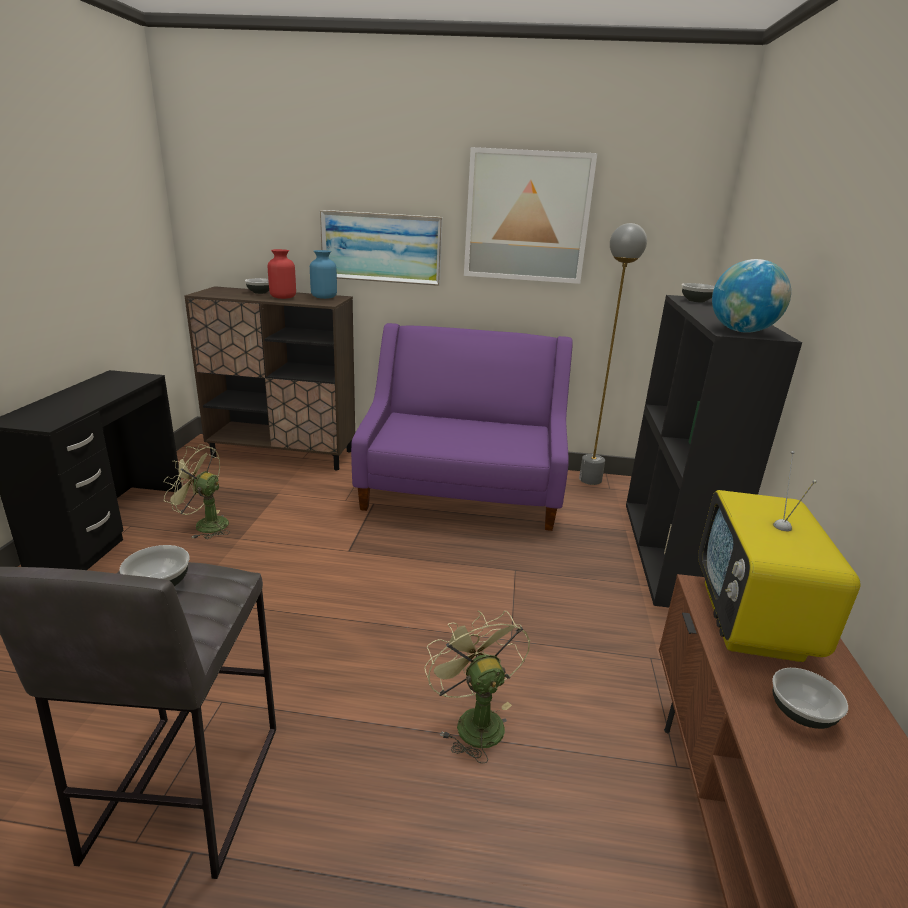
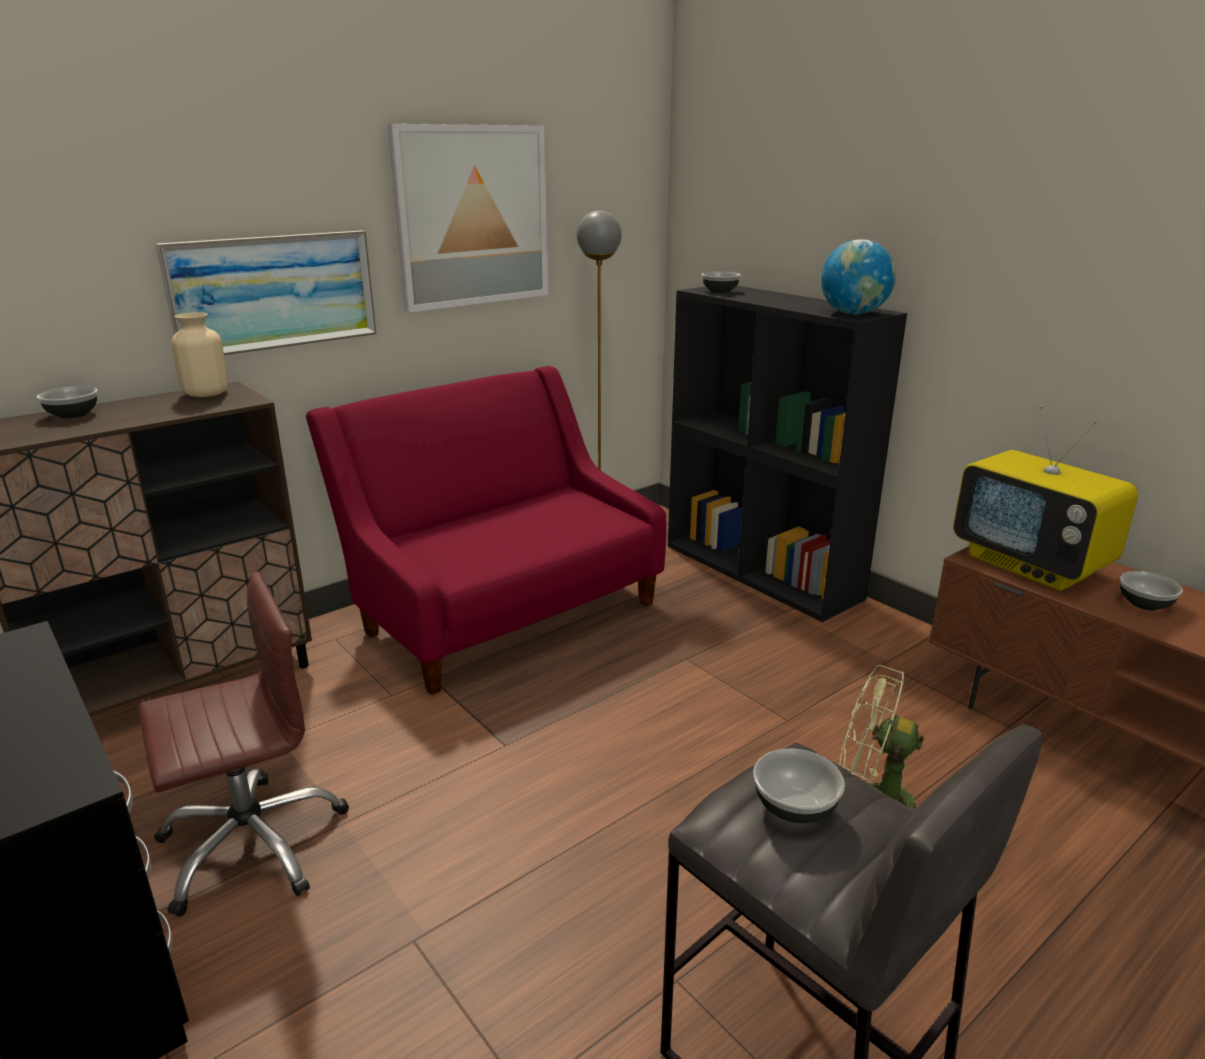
camera: 45 degrees left, 0 degrees up
green fan [163,444,230,539] -> brown office chair [139,571,349,917]
red vase [268,249,296,299] -> none
blue vase [310,250,337,299] -> beige vase [171,312,229,397]
purple sofa [351,323,573,531] -> red sofa [306,366,666,695]

